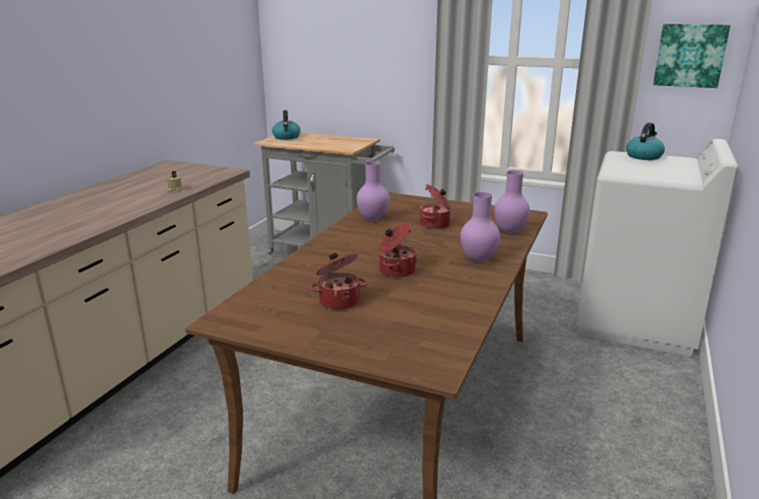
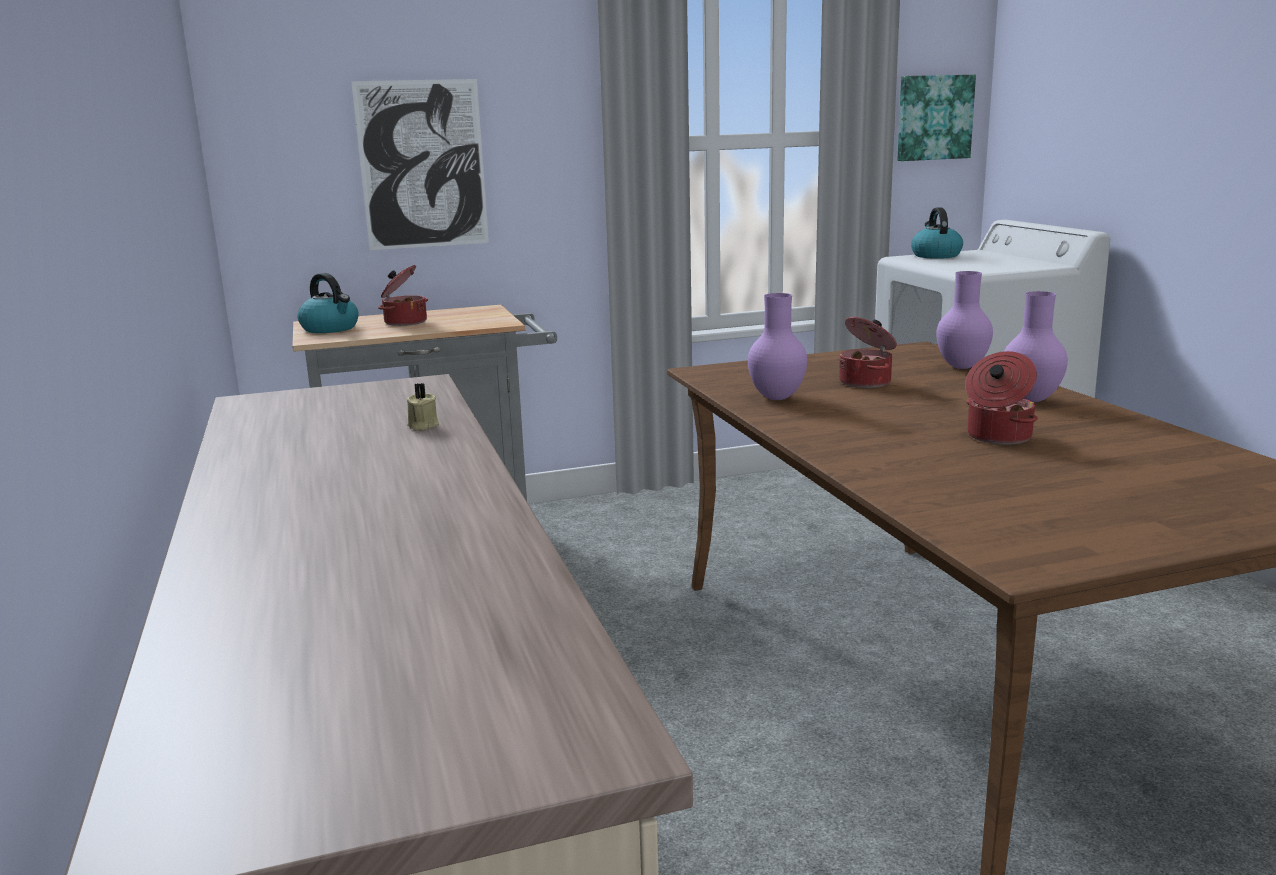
camera: 40 degrees left, 5 degrees down
cooking pot [310,253,368,310] -> cooking pot moved to [378,265,428,326]
none -> picture [351,79,489,250]

